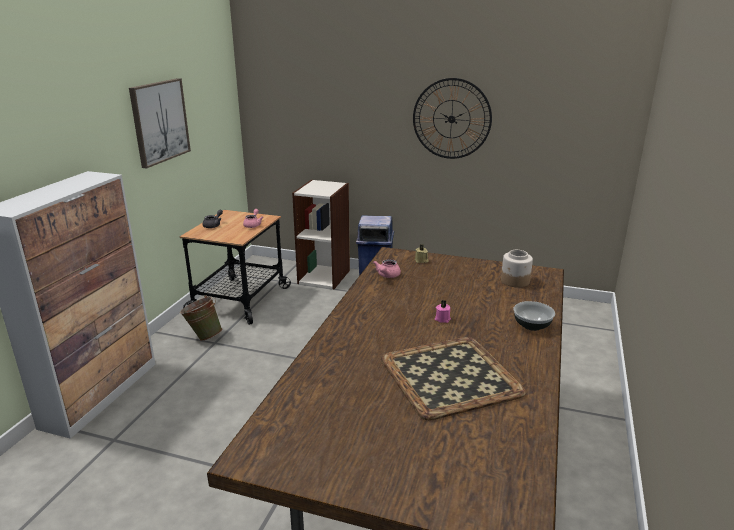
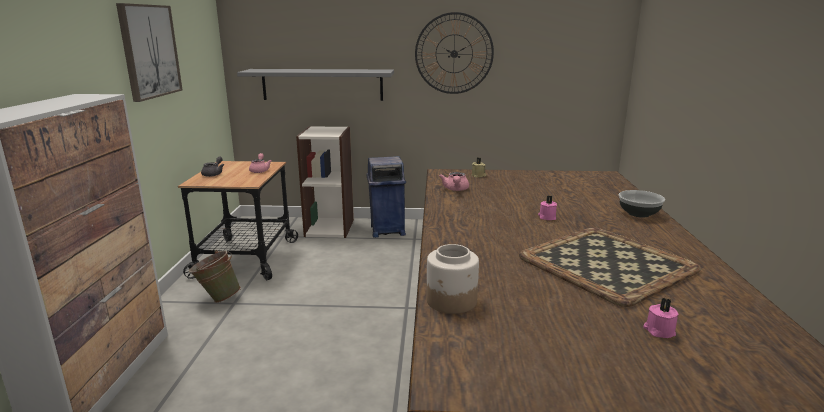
camera: 15 degrees left, 5 degrees down
jar [501,250,533,287] -> jar moved to [427,244,479,314]
none -> grey shelf [237,69,394,101]
none -> pink candle [643,298,679,338]

